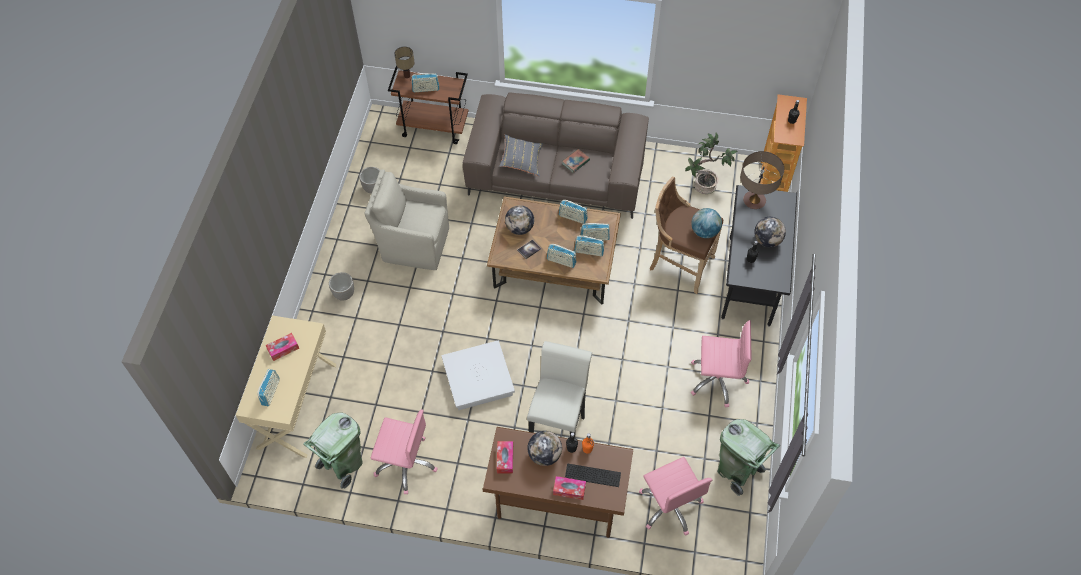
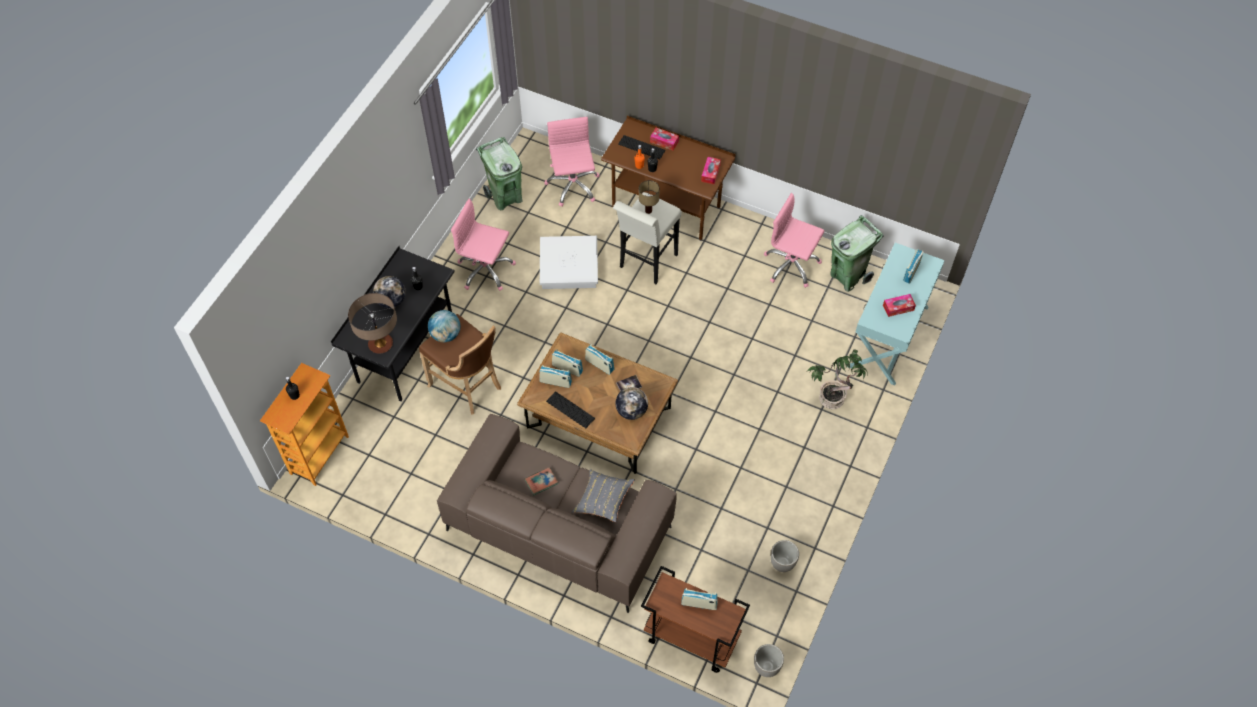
camera: 165 degrees left, 0 degrees up
beige console table [236,315,337,458] -> turquoise console table [850,243,945,385]
planter [329,272,354,301] -> planter moved to [754,644,784,677]
beige armchair [364,169,449,270] -> none
table lamp [394,47,415,78] -> table lamp moved to [639,180,660,214]
white storage box [441,340,515,410] -> white storage box moved to [540,236,598,289]
globe [527,431,562,466] -> none
radio [559,200,588,224] -> keyboard [546,391,595,428]
potted plant [685,133,737,194] -> potted plant moved to [807,349,868,409]

